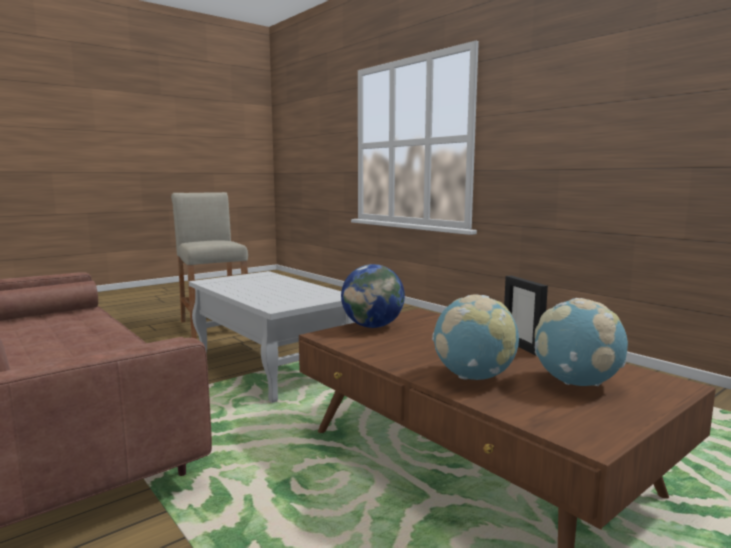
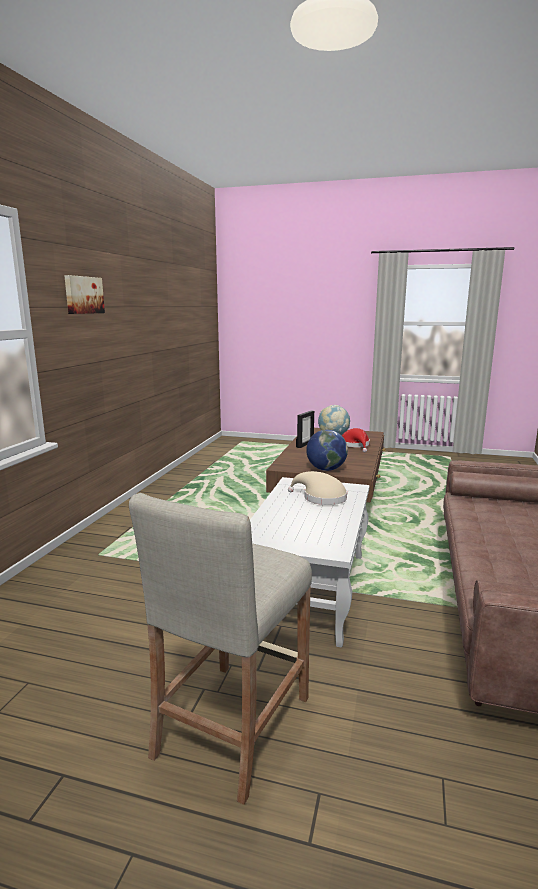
camera: 125 degrees left, 5 degrees up
globe [432,294,519,380] -> red hat [342,428,370,452]
none -> picture [64,275,105,314]
none -> beige hat [288,471,347,505]

